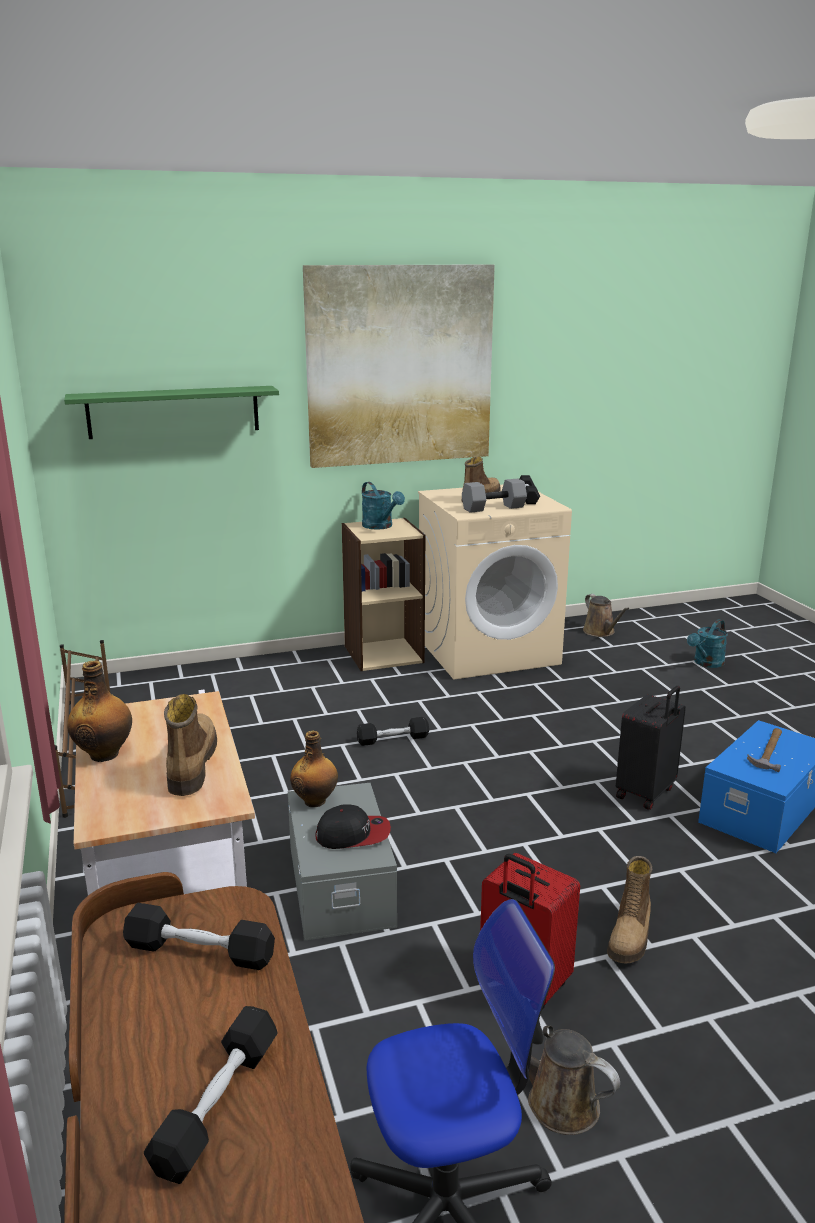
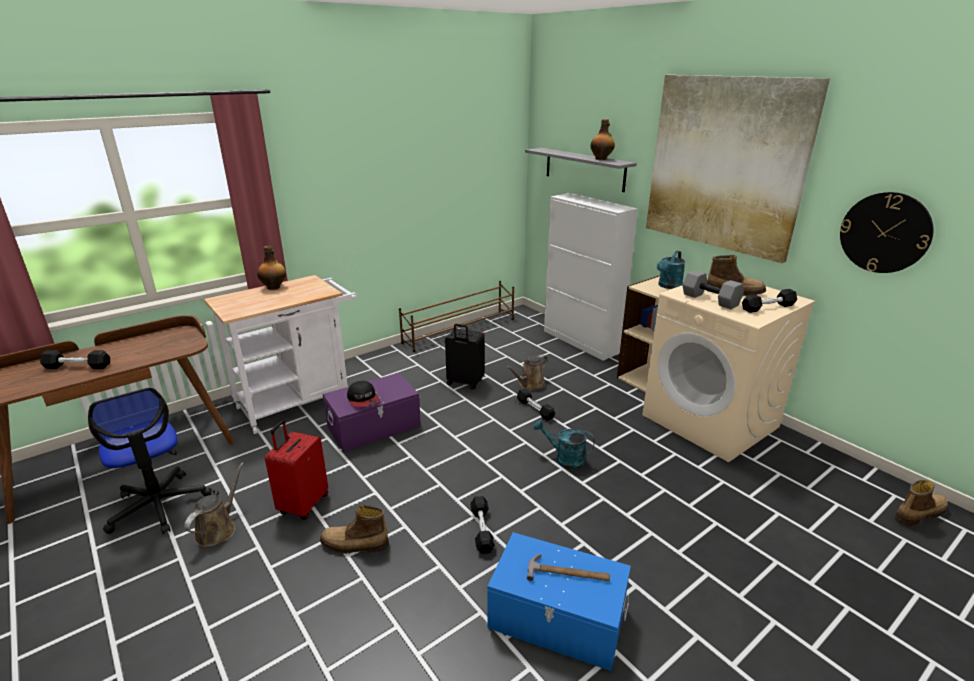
camera: 70 degrees right, 5 degrees up
green shelf [64,386,279,439] -> grey shelf [525,148,637,192]
black dumbbell [123,903,275,970] -> black dumbbell moved to [470,496,495,554]
boot [164,694,217,796] -> boot moved to [895,480,948,526]
grey storage box [288,783,397,941] -> purple storage box [323,373,421,452]
bottle [290,730,338,807] -> bottle moved to [590,119,615,160]
brown watering can [583,594,629,637] -> brown watering can moved to [506,355,547,390]
black suitcase [616,686,686,810] -> black suitcase moved to [445,324,485,389]
turquoise watering can [687,619,728,668] -> turquoise watering can moved to [533,420,595,469]
none -> white cabinet [544,193,638,361]
none -> wall clock [840,192,934,273]

